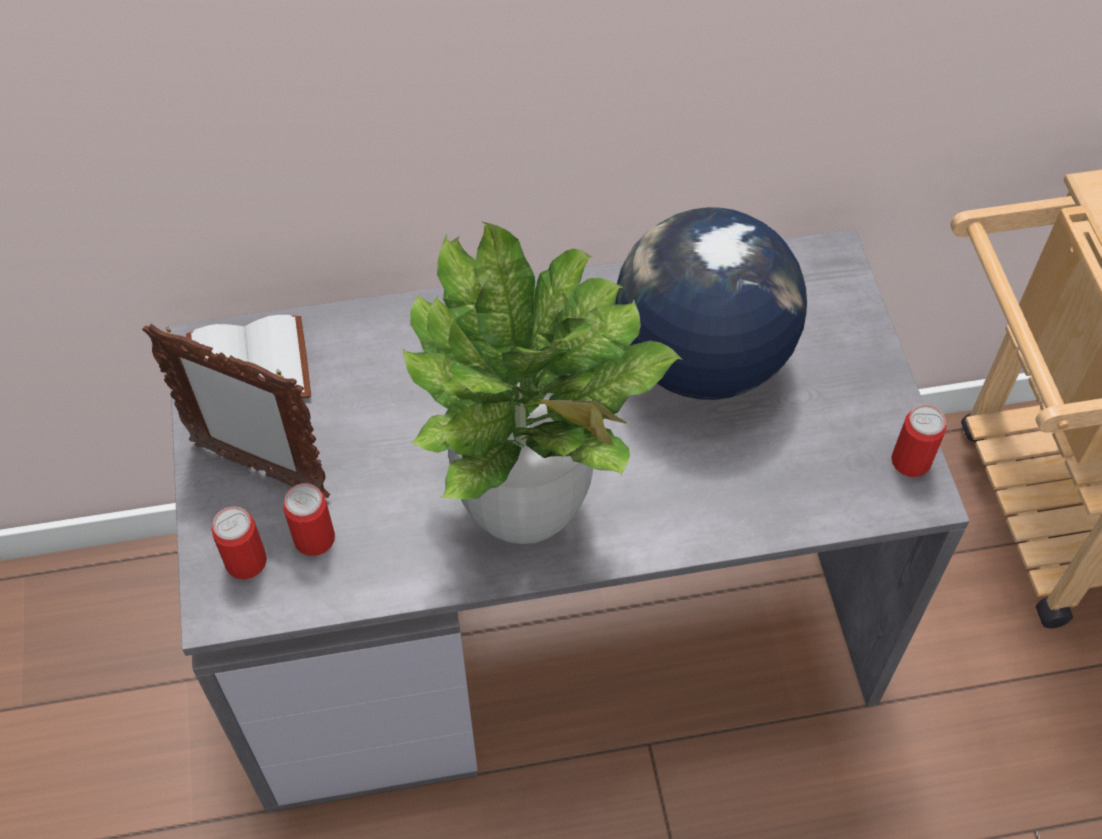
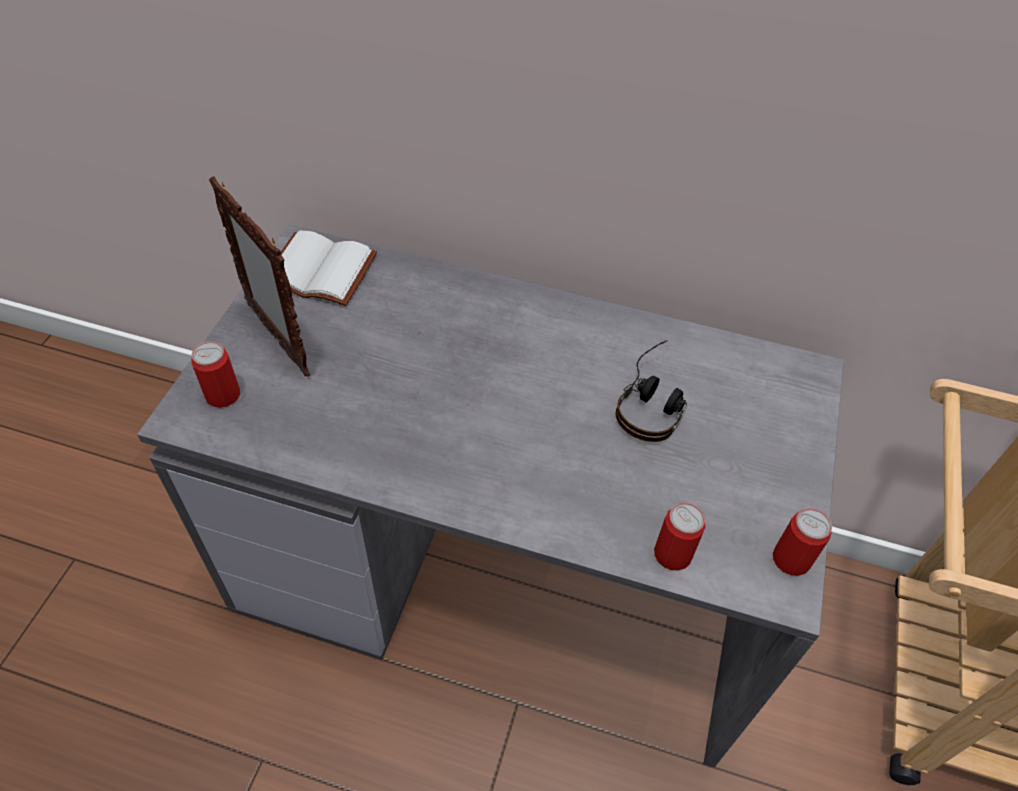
camera: 25 degrees right, 5 degrees down
can [283,483,335,556] -> can moved to [654,502,706,571]
potted plant [403,221,683,544] -> none
globe [615,207,807,400] -> headphones [616,340,687,442]

